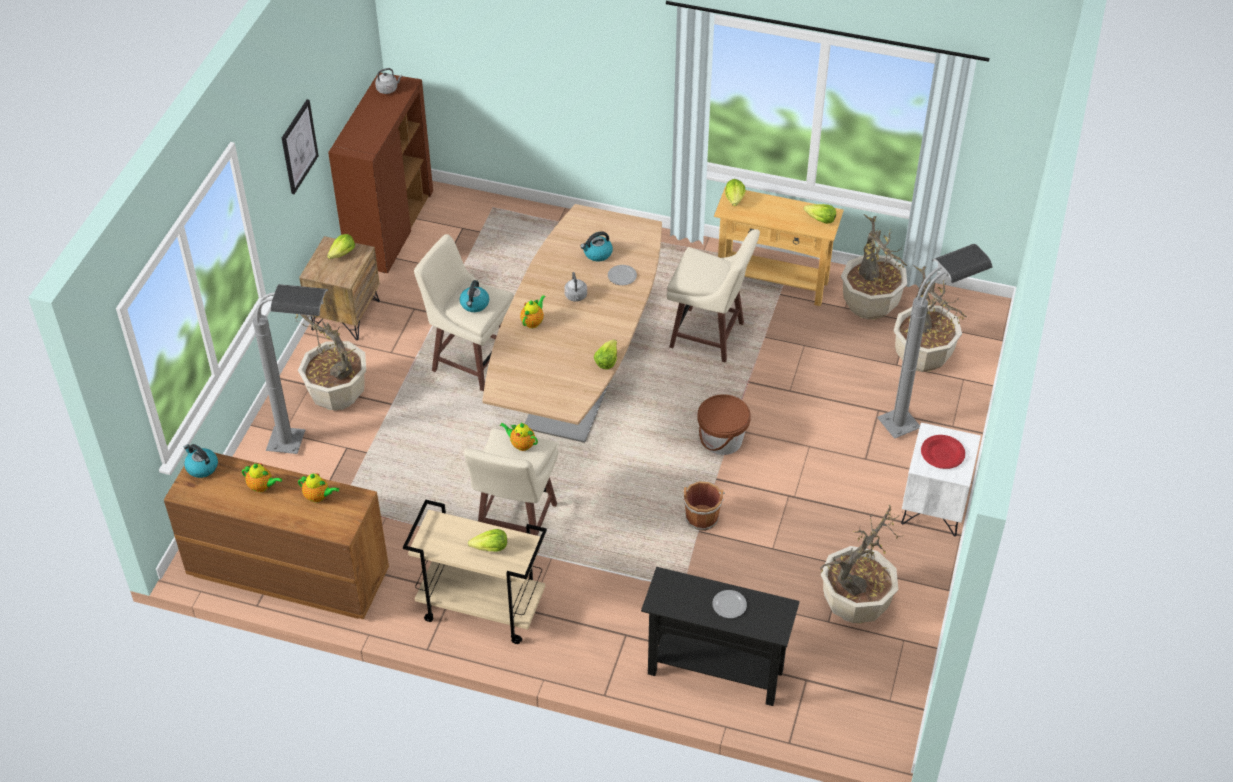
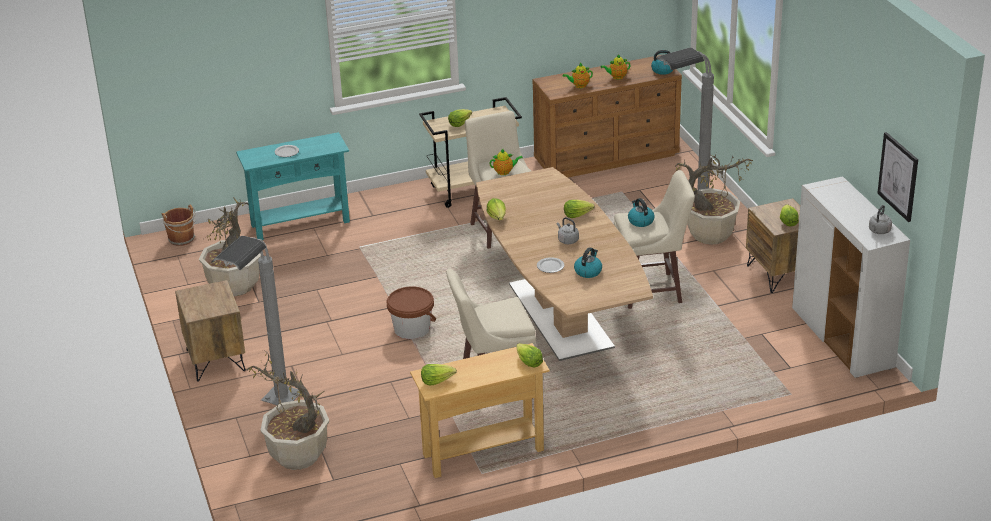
camera: 145 degrees right, 15 degrees down
picture [282,99,319,194] -> picture moved to [877,132,918,222]
brown cabinet [328,73,433,273] -> white cabinet [792,176,910,378]
teapot [520,295,546,328] -> lettuce [564,200,595,218]
black console table [641,567,800,706] -> turquoise console table [236,132,350,240]
brown bucket [682,481,725,531] -> brown bucket moved to [162,204,196,246]
potted plant [841,214,907,320] -> none
white nightstand [901,423,981,536] -> brown nightstand [175,280,246,381]
red plate [921,435,965,469] -> none

